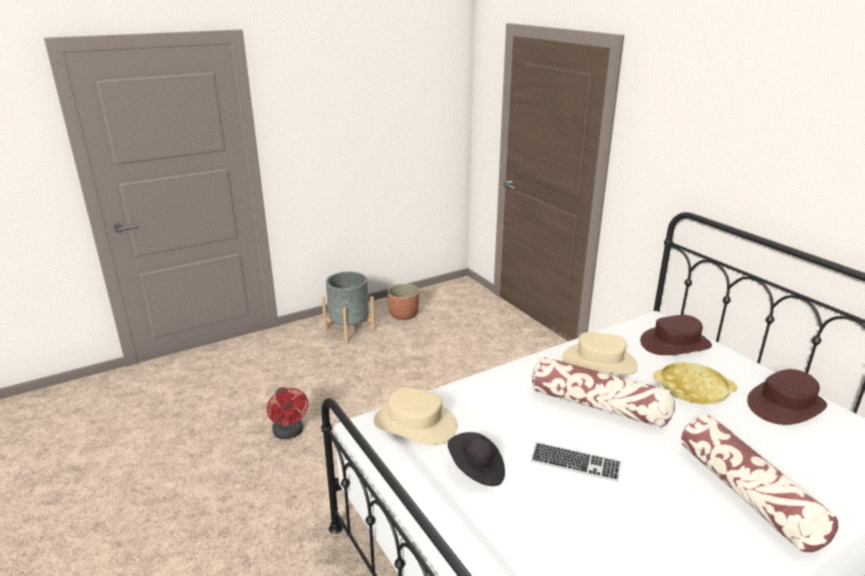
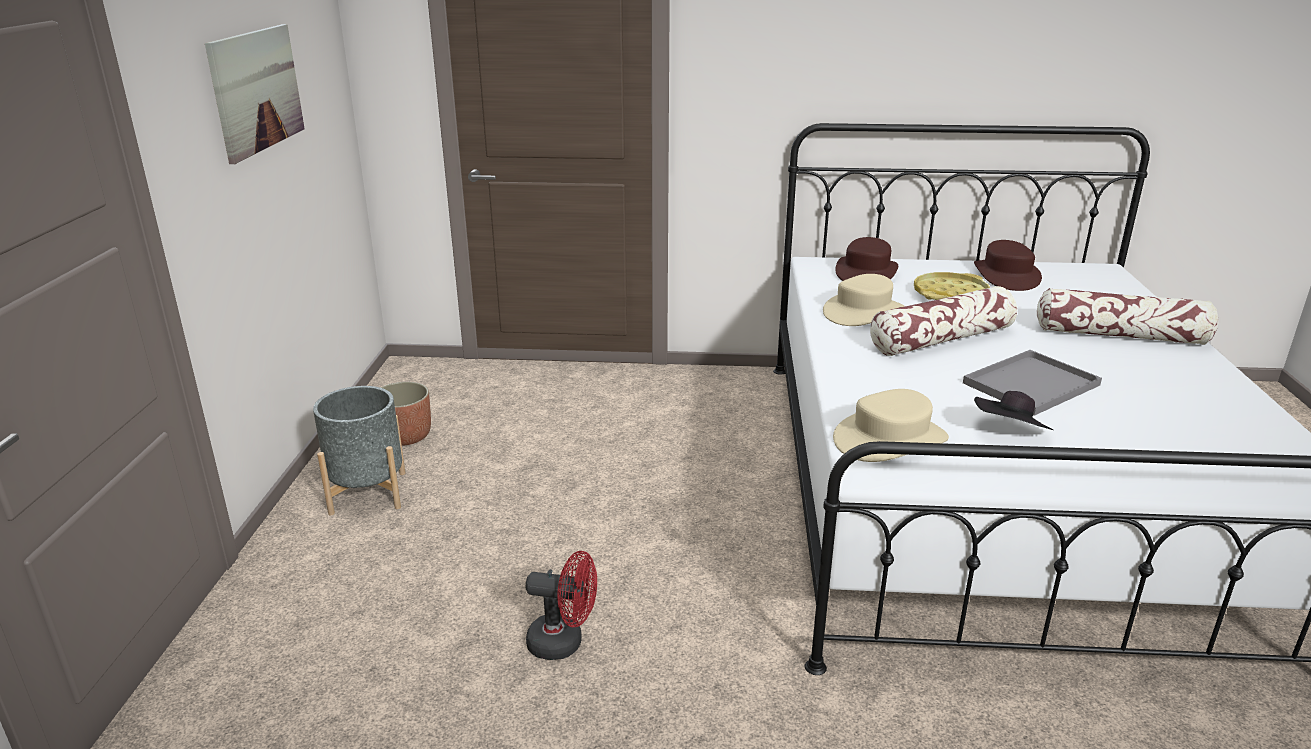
camera: 55 degrees left, 0 degrees up
keyboard [531,442,621,482] -> grey tray [963,350,1102,416]
none -> picture [205,24,305,164]

